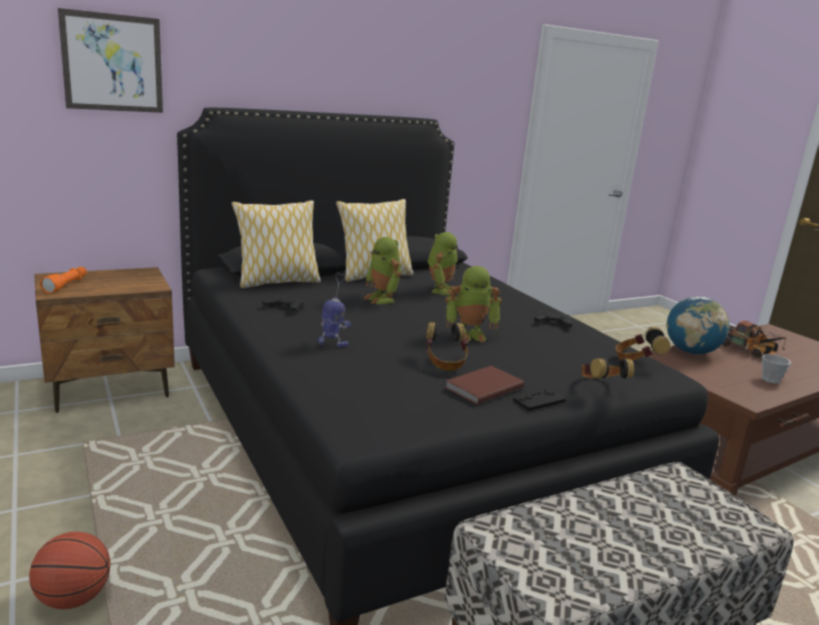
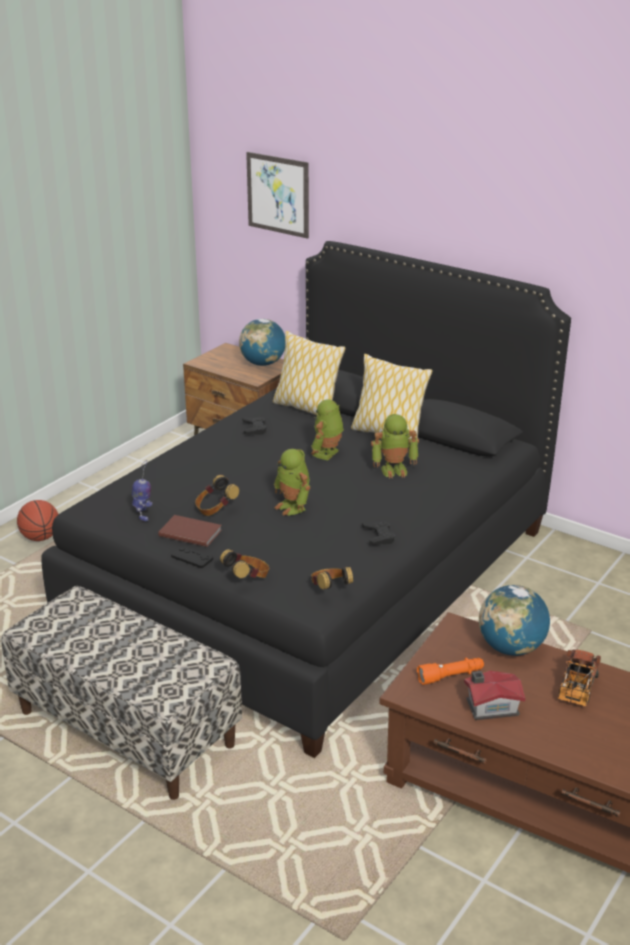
camera: 65 degrees right, 10 degrees up
orange flashlight [40,267,87,293] -> orange flashlight moved to [417,657,484,685]
toy robot [318,272,351,347] -> toy robot moved to [132,462,152,522]
cup [761,354,791,384] -> toy house [464,671,525,720]
none -> globe [239,319,285,366]

